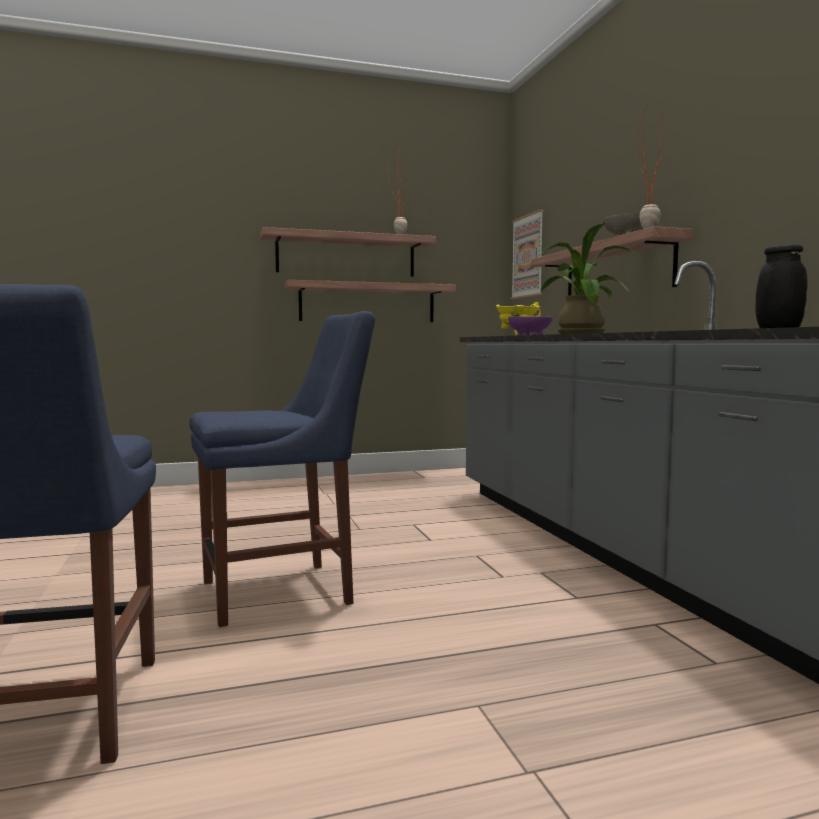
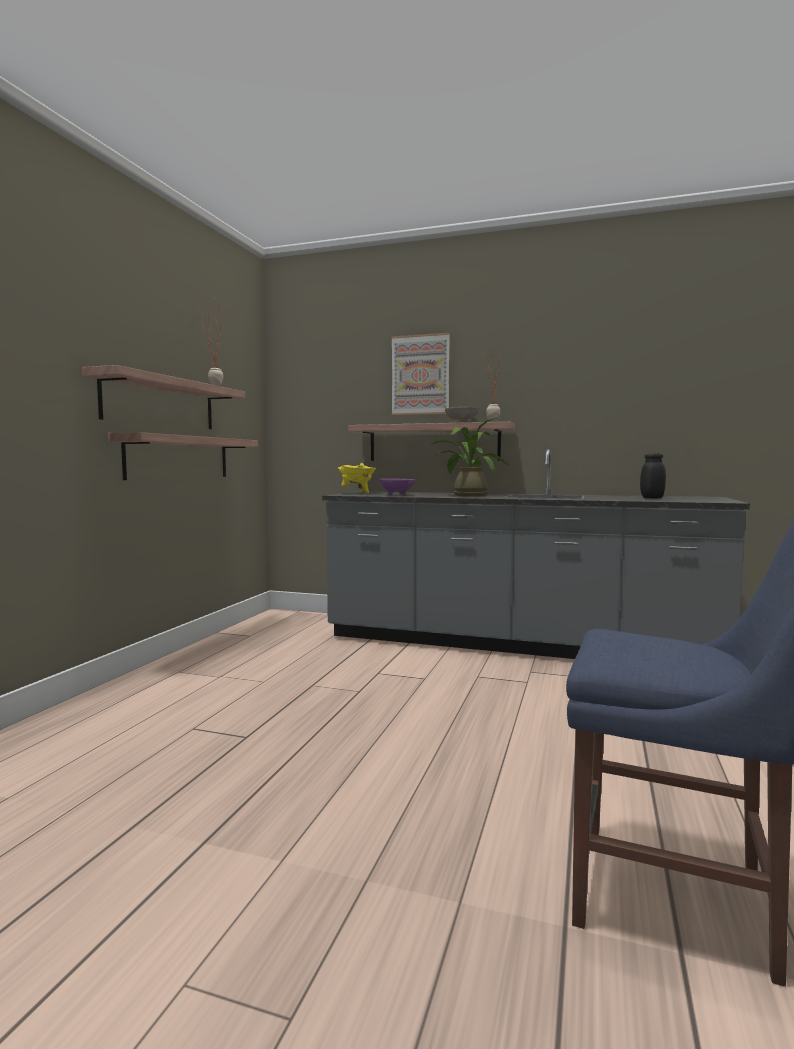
camera: 55 degrees left, 0 degrees up
blue chair [189,311,375,627] -> none
picture [511,209,544,299] -> picture moved to [391,333,450,415]

